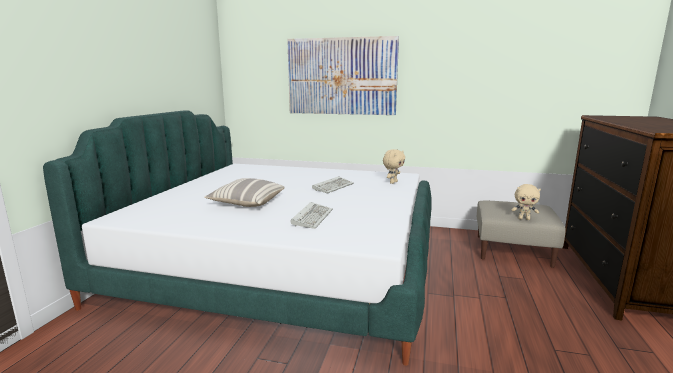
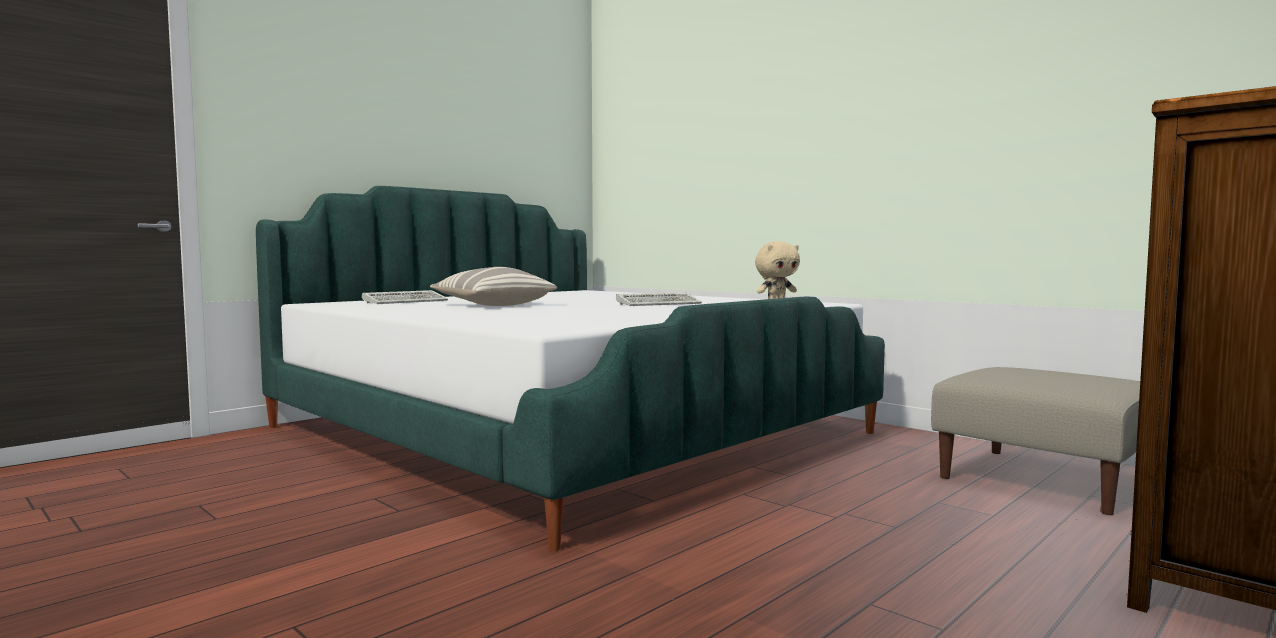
camera: 30 degrees right, 10 degrees down
picture [287,36,399,115] -> none
keyboard [290,202,333,229] -> keyboard moved to [362,290,448,304]
beige plush toy [511,184,541,220] -> none

